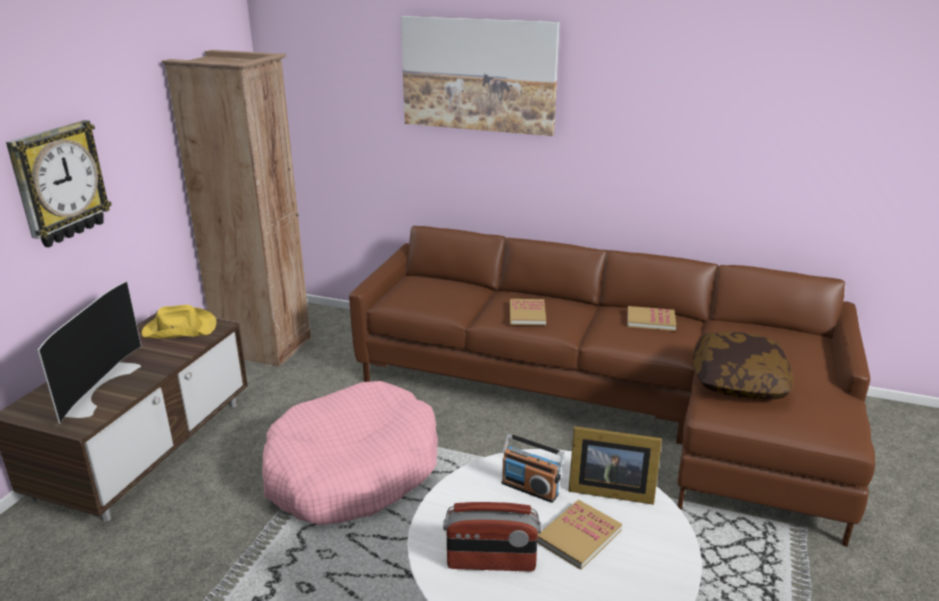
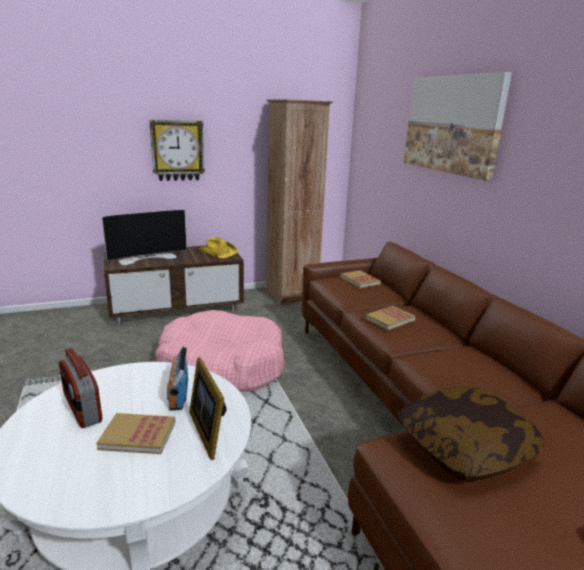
camera: 50 degrees right, 5 degrees down
book [627,306,676,331] -> book moved to [340,270,381,288]

